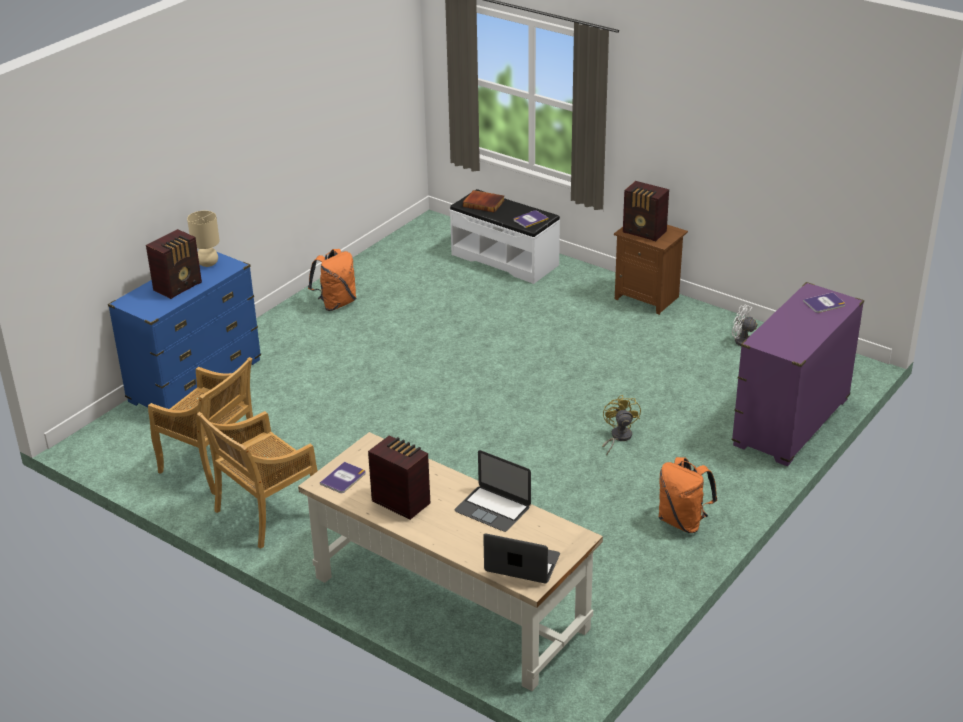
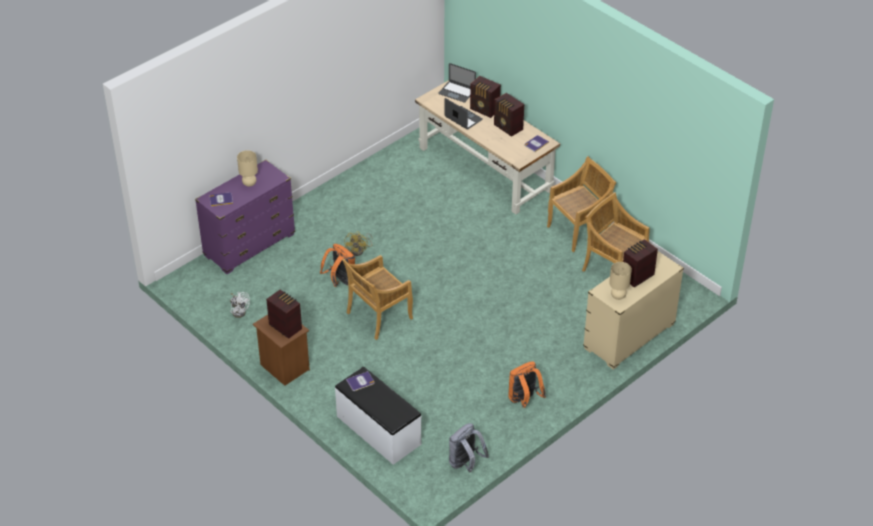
camera: 170 degrees left, 10 degrees up
blue dresser [108,252,261,409] -> beige dresser [583,251,684,370]
book [463,190,505,213] -> none
orange backpack [659,457,717,533] -> orange backpack moved to [320,244,355,287]
none -> beige table lamp [237,150,258,186]
none -> beige chair [342,255,413,340]
none -> grey backpack [449,423,489,472]
none -> radio [470,76,501,118]

